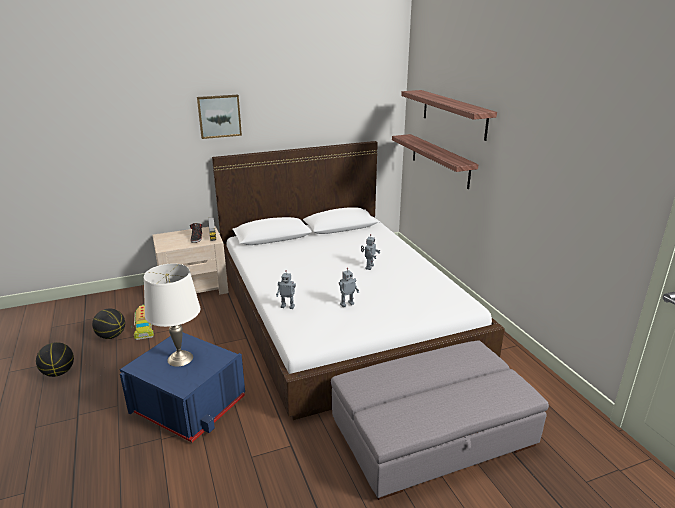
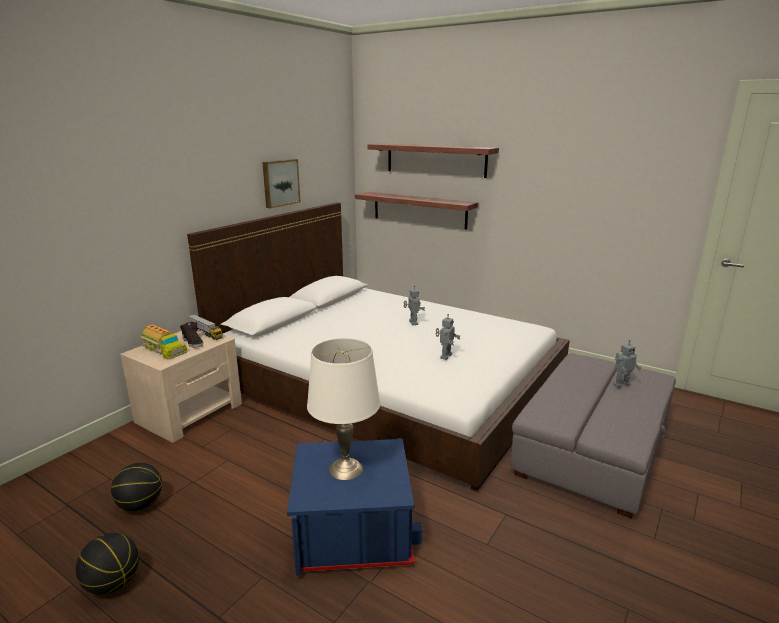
camera: 35 degrees left, 5 degrees down
toy truck [131,305,154,340] -> toy truck moved to [140,324,187,360]
picture [197,95,242,139] -> picture moved to [262,159,300,208]
toy robot [276,270,296,309] -> toy robot moved to [613,340,642,388]

